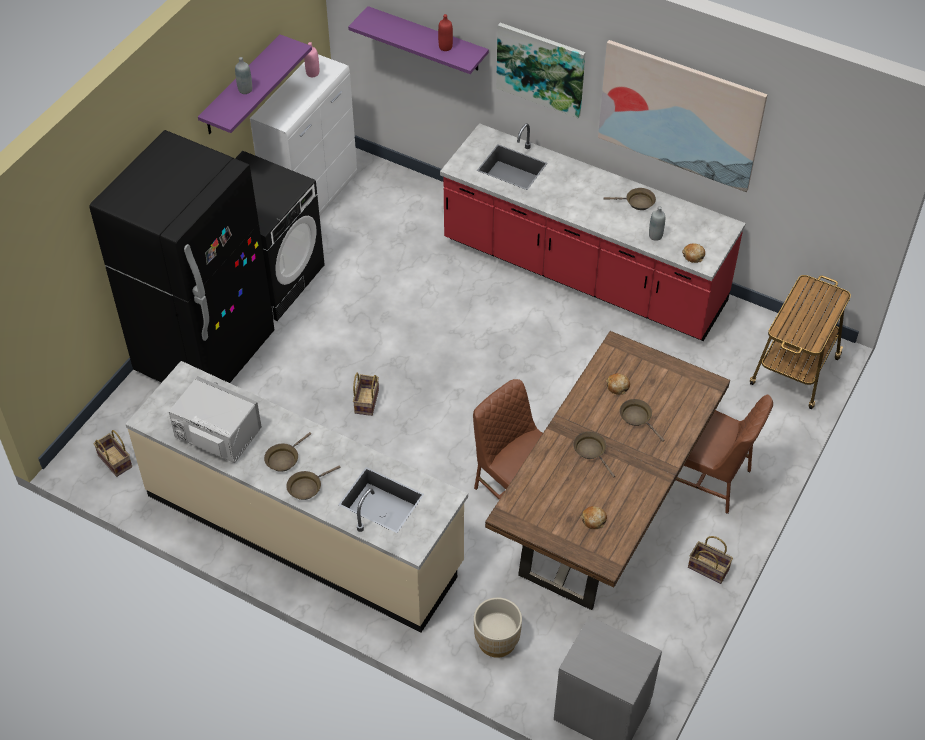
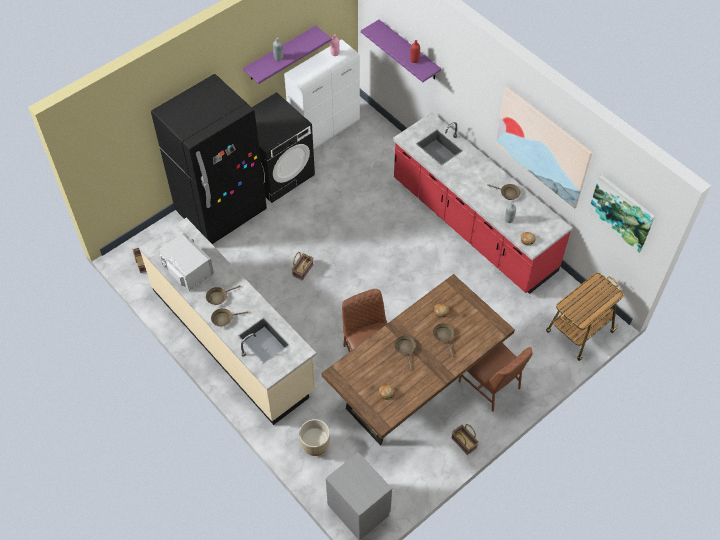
camera: 20 degrees right, 5 degrees up
picture [496,23,586,118] -> picture moved to [588,174,655,253]

